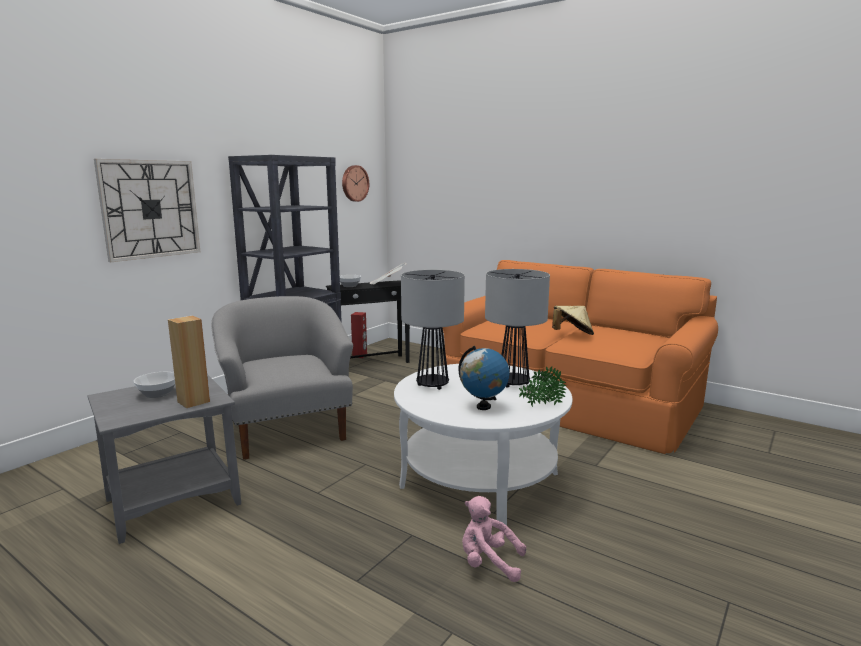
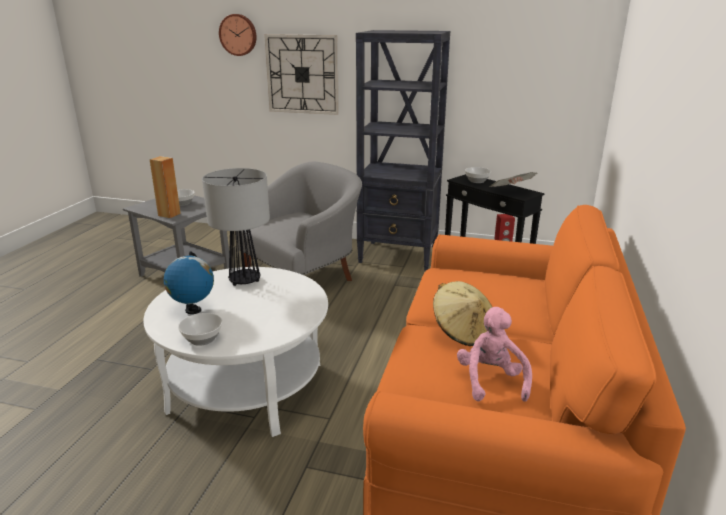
camera: 70 degrees right, 10 degrees up
wall clock [342,165,369,202] -> wall clock moved to [219,14,256,56]
pink plush toy [462,496,526,582] -> pink plush toy moved to [457,307,532,402]
table lamp [485,269,550,388] -> none
potted plant [519,367,566,407] -> bowl [178,313,223,346]

